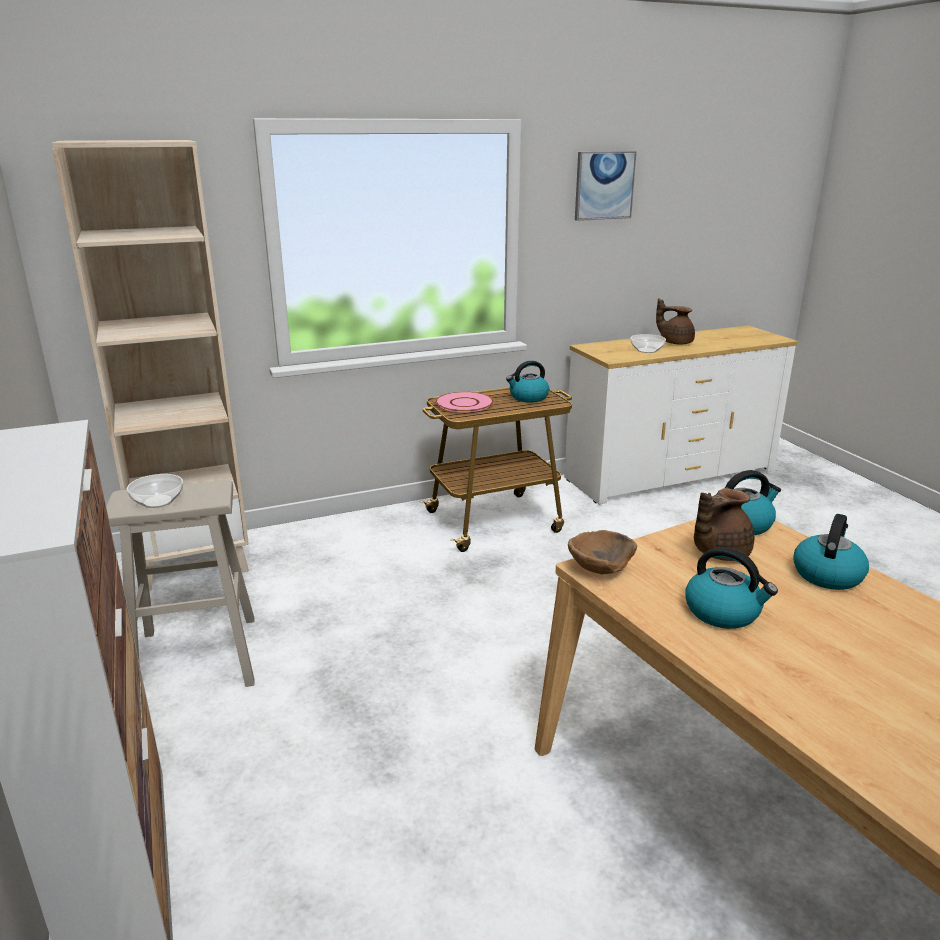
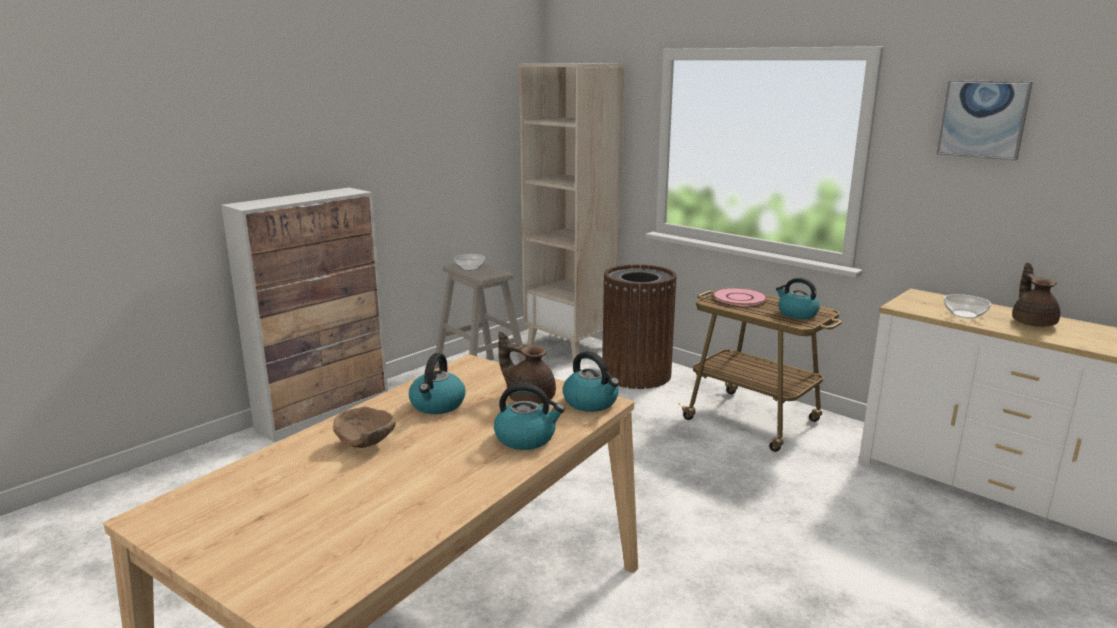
camera: 65 degrees right, 5 degrees down
brown bowl [568,530,637,574] -> brown bowl moved to [333,407,396,448]
none -> brown trash can [602,264,677,389]

